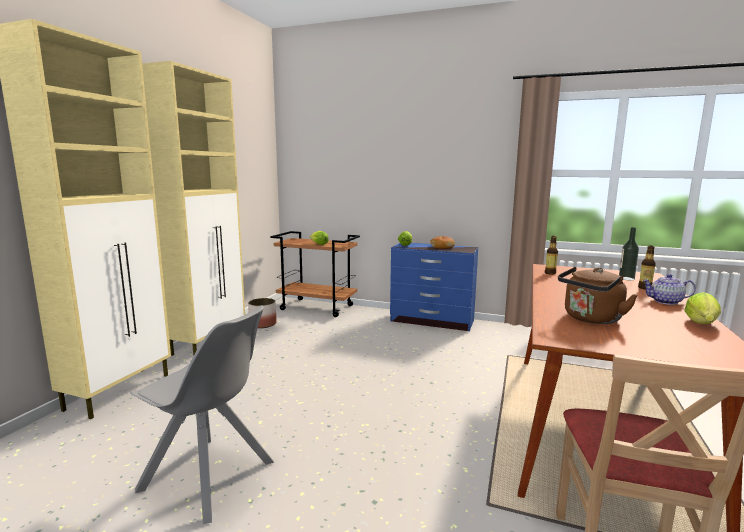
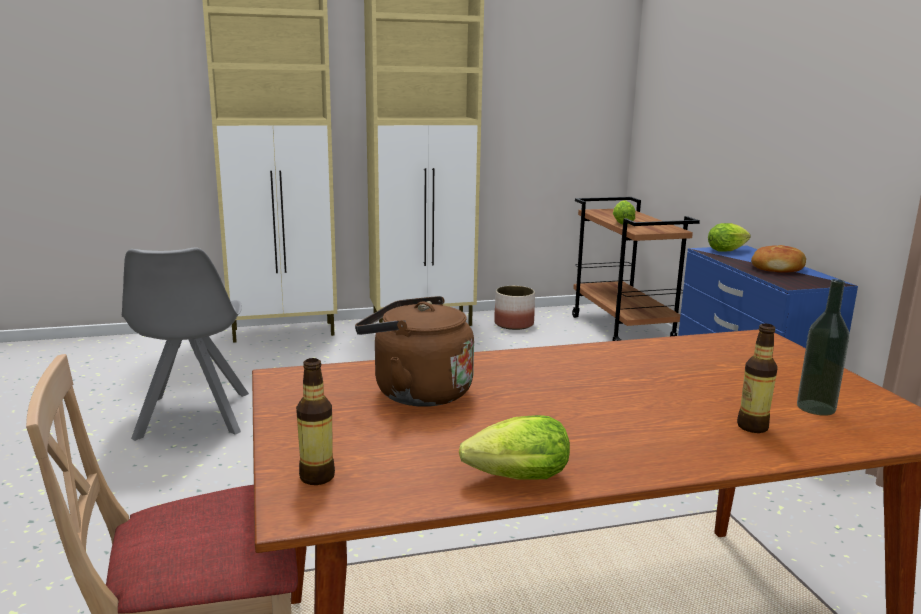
camera: 55 degrees right, 5 degrees up
bottle [545,236,558,275] -> bottle moved to [296,358,335,485]
teapot [642,274,696,305] -> none

